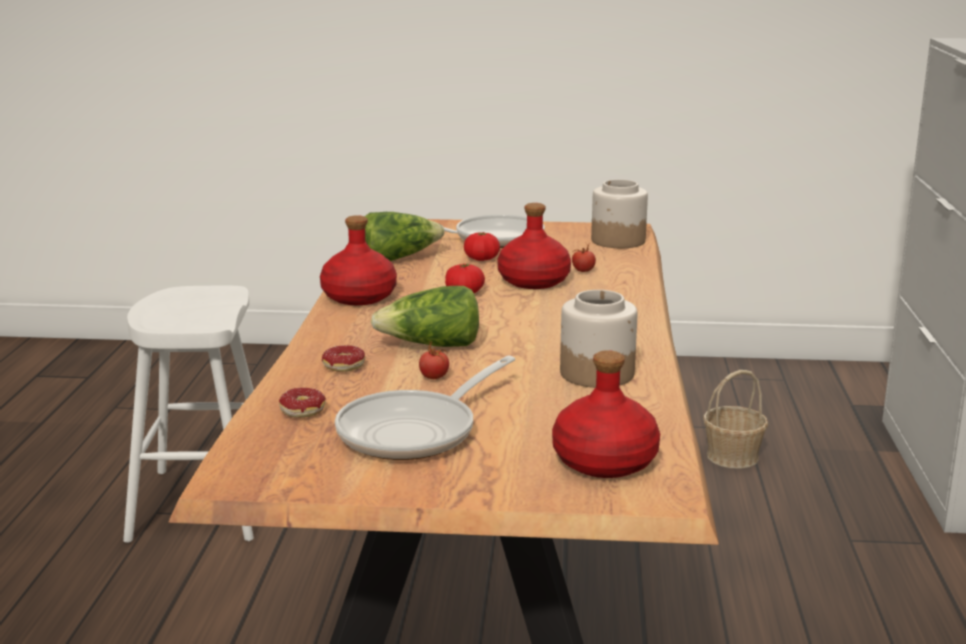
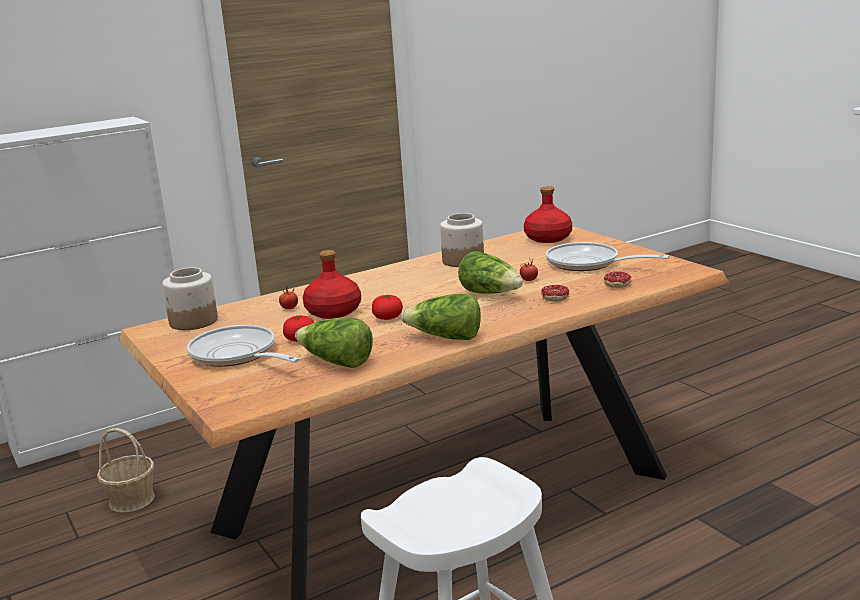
camera: 125 degrees left, 0 degrees up
red bottle [320,215,397,305] -> lettuce [401,294,481,340]
frying pan [335,355,515,460] -> frying pan turned 150 degrees counterclockwise [546,242,669,271]

